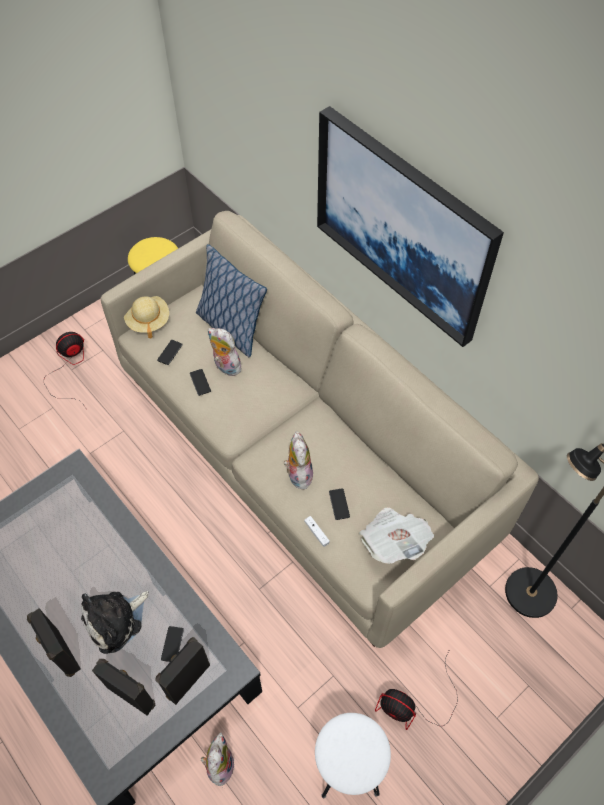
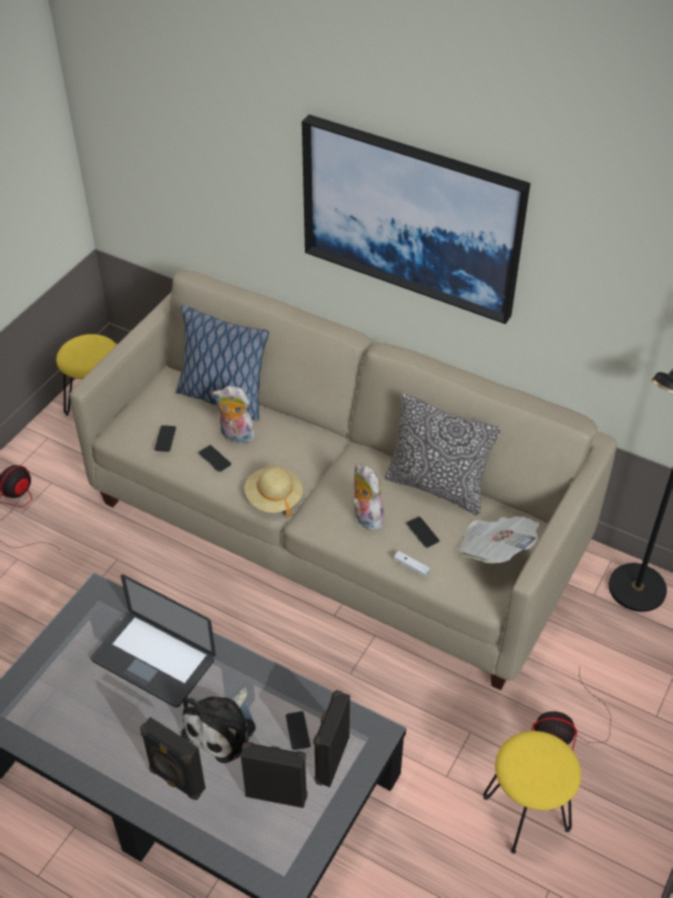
camera: 20 degrees left, 10 degrees down
beige hat [124,296,169,338] -> beige hat moved to [244,466,303,517]
plush toy [201,733,235,786] -> none
white stool [315,713,391,798] -> yellow stool [483,731,581,854]
none -> laptop [91,575,216,708]
none -> pillow [385,393,501,515]

